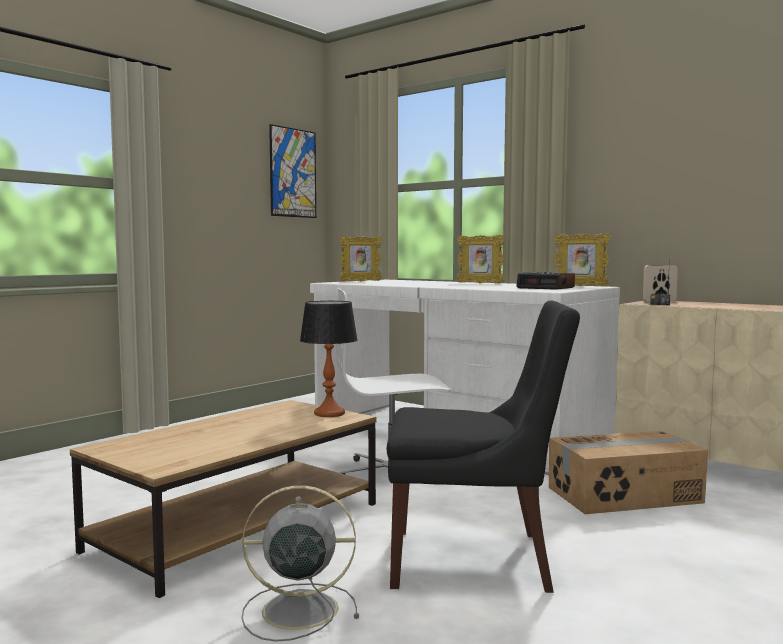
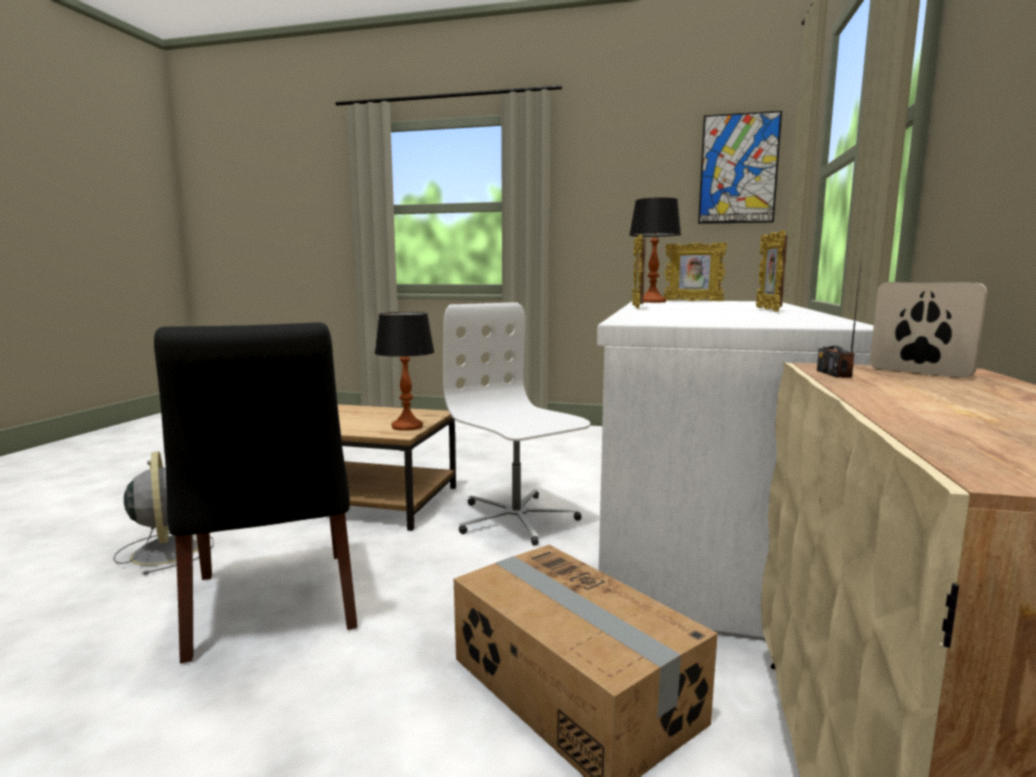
camera: 65 degrees right, 5 degrees up
alarm clock [516,272,575,290] -> none
picture frame [554,233,610,287] -> picture frame moved to [632,234,646,308]
none -> table lamp [629,197,681,303]

